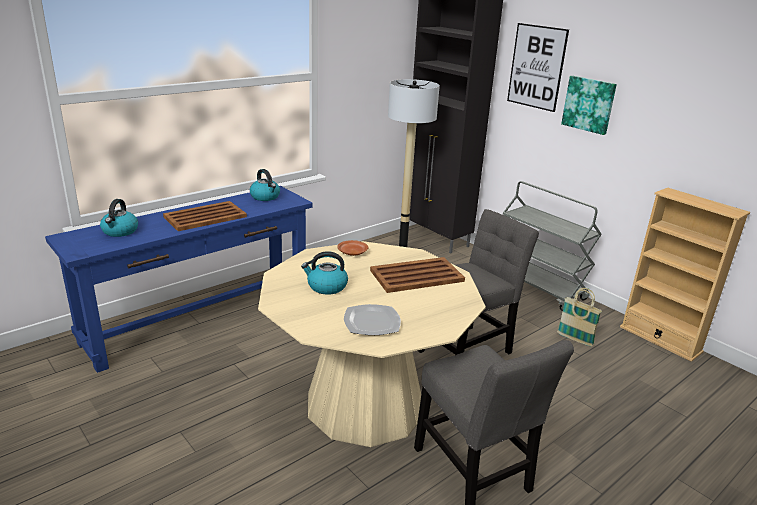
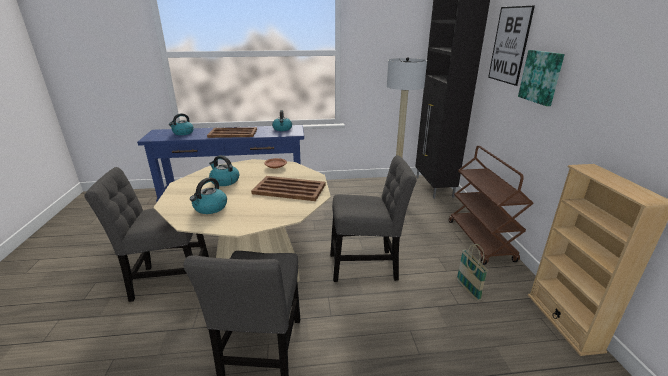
camera: 35 degrees right, 0 degrees up
plate [344,304,401,335] -> kettle [190,177,227,214]
grey cart [503,181,602,311] -> brown cart [449,146,534,265]
none -> grey chair [84,167,209,302]

